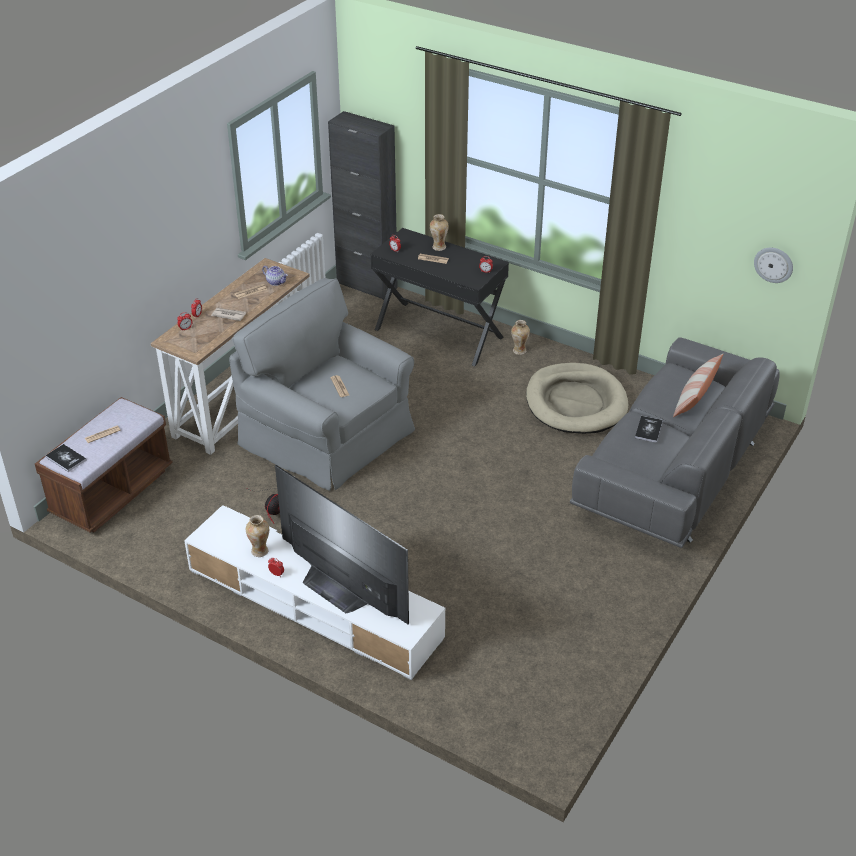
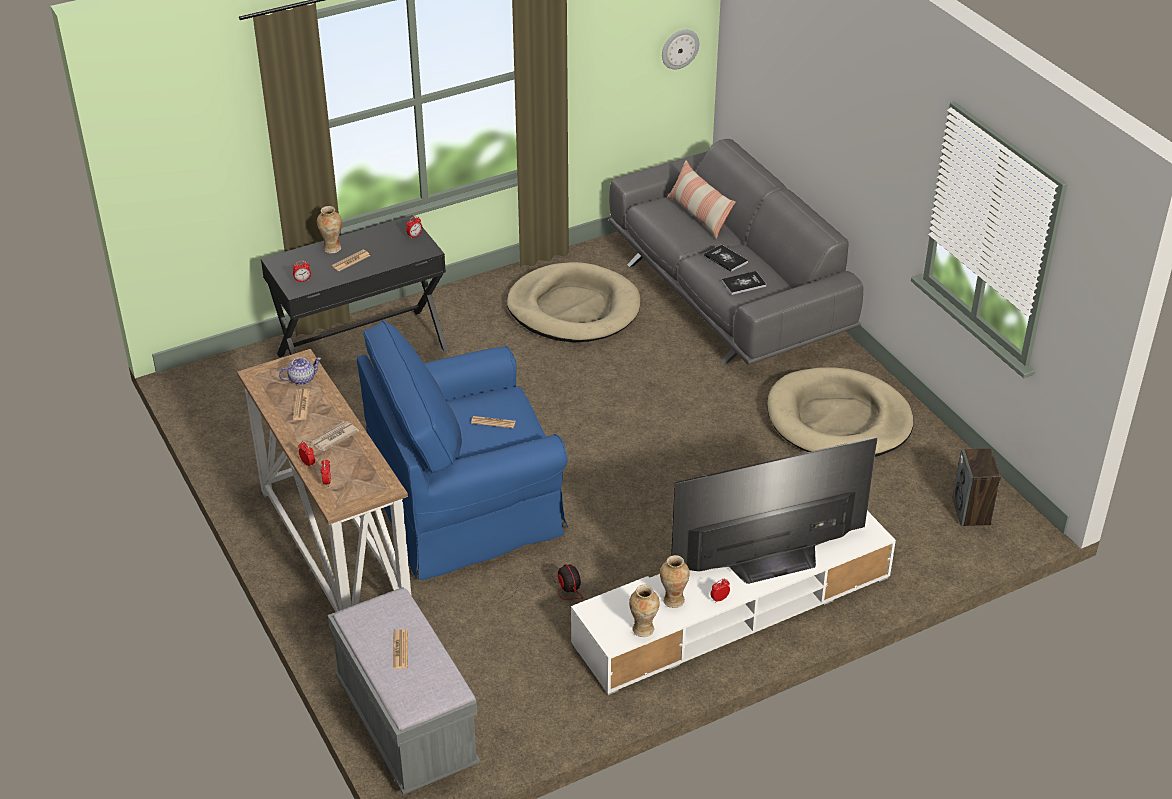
camera: 60 degrees left, 0 degrees up
brown bench [35,397,173,533] -> grey bench [328,587,480,795]
book [45,444,87,472] -> book moved to [721,271,767,295]
grey armchair [229,278,415,491] -> blue armchair [357,320,568,580]
black cabinet [328,111,398,300] -> none
vase [511,320,530,355] -> vase moved to [629,585,660,637]
none -> beige dog bed [767,367,914,457]
none -> speaker [952,449,1001,527]

